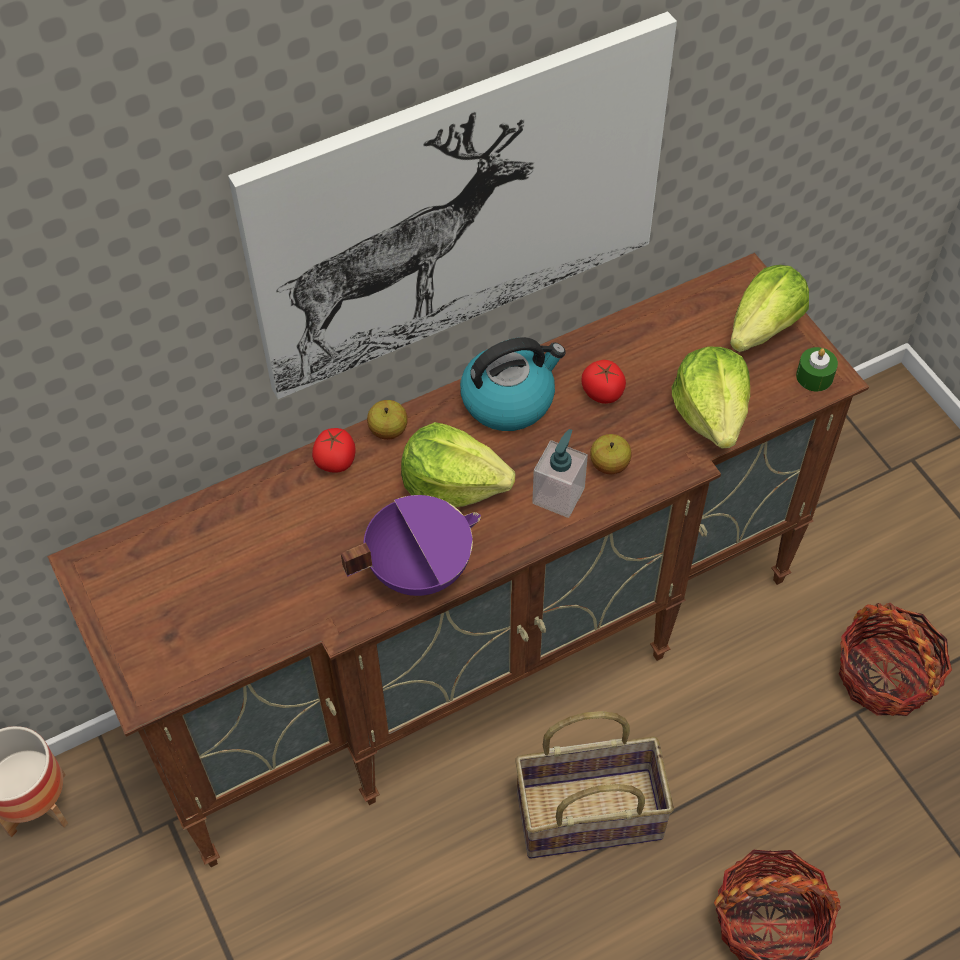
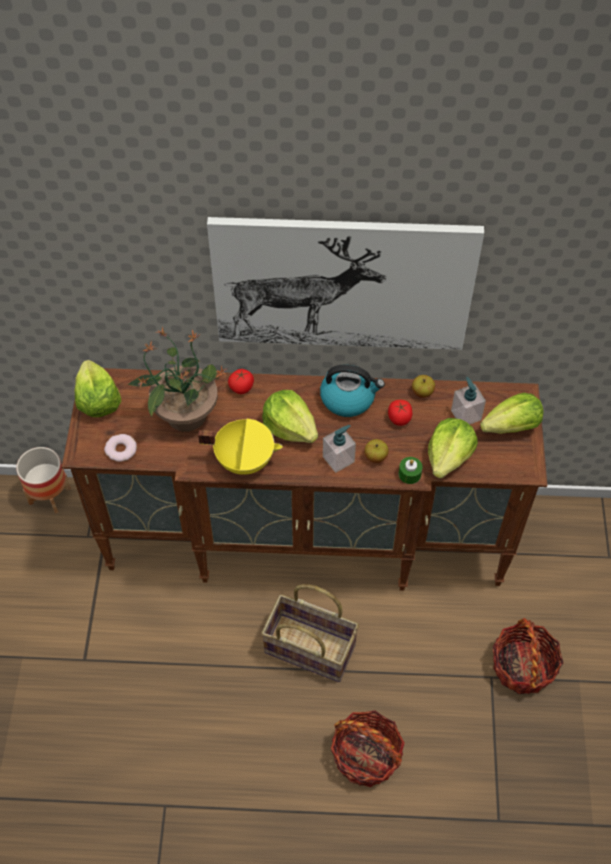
camera: 30 degrees right, 0 degrees up
purple cooking pot [341,495,481,596] -> yellow cooking pot [198,419,283,475]
apple [367,400,408,440] -> apple moved to [412,375,435,398]
green candle [796,347,838,391] -> green candle moved to [399,457,423,484]
none -> lettuce [75,360,121,417]
none -> donut [104,434,137,462]
none -> potted plant [128,327,228,432]
none -> soap dispenser [451,377,486,424]

